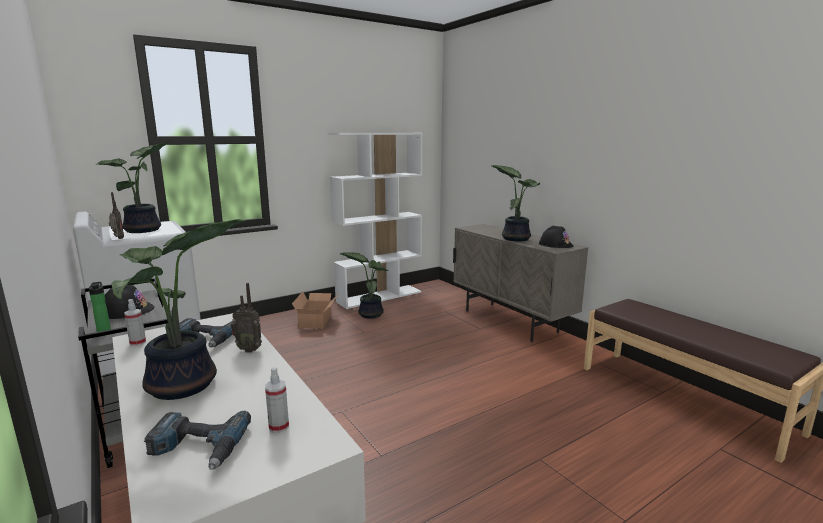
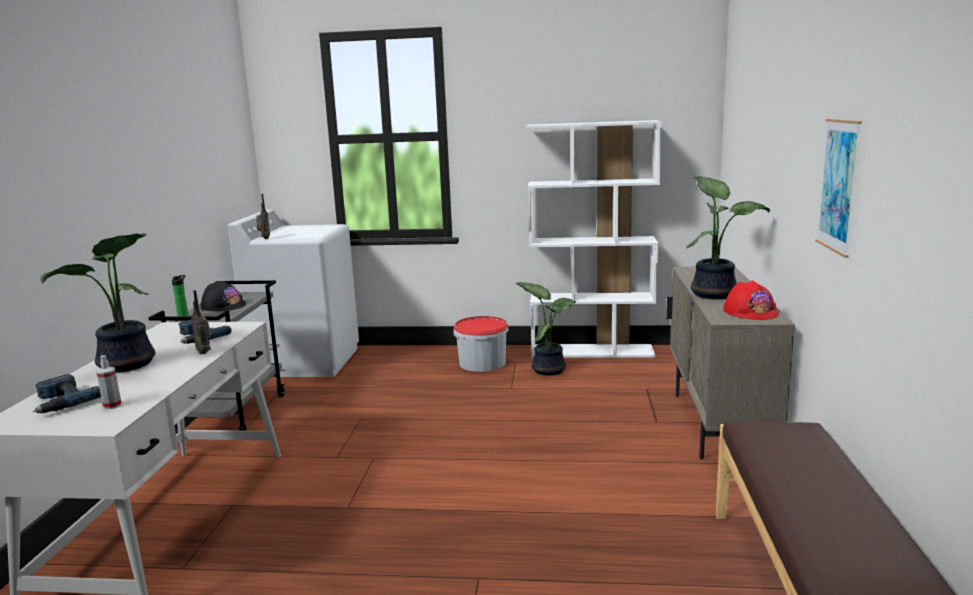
camera: 40 degrees right, 0 degrees up
potted plant [97,143,168,233] -> none
spray bottle [124,299,146,346] -> none
cardboard box [292,292,338,329] -> bucket [453,316,509,372]
black hard hat [539,226,573,248] -> red hard hat [723,280,779,320]
none -> picture [815,119,862,258]

